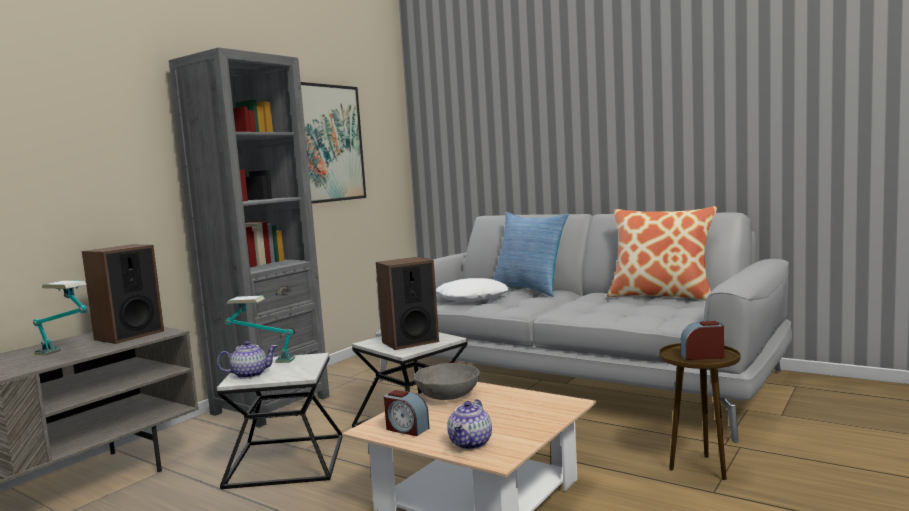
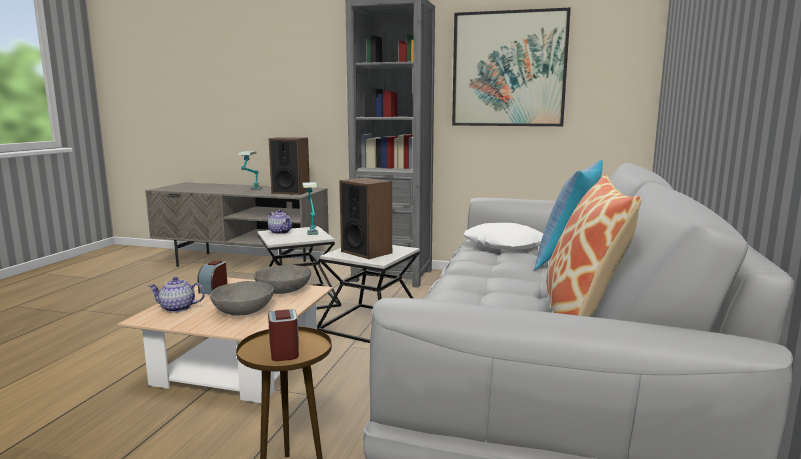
camera: 70 degrees right, 5 degrees up
none -> grey bowl [210,281,274,315]

